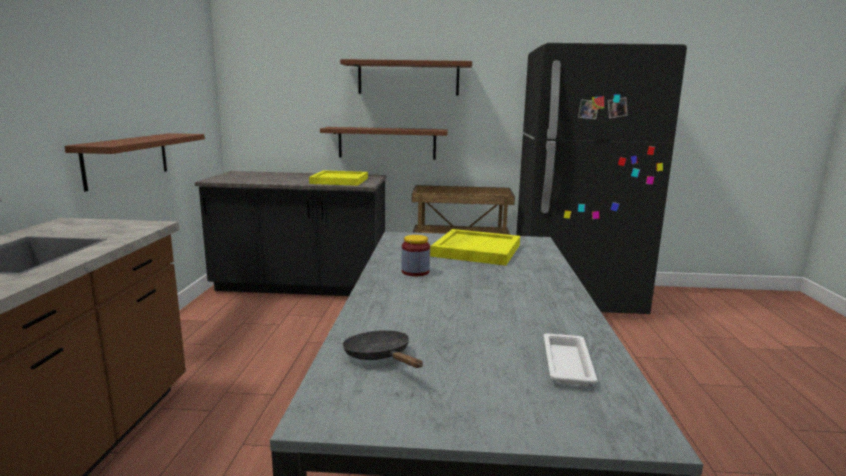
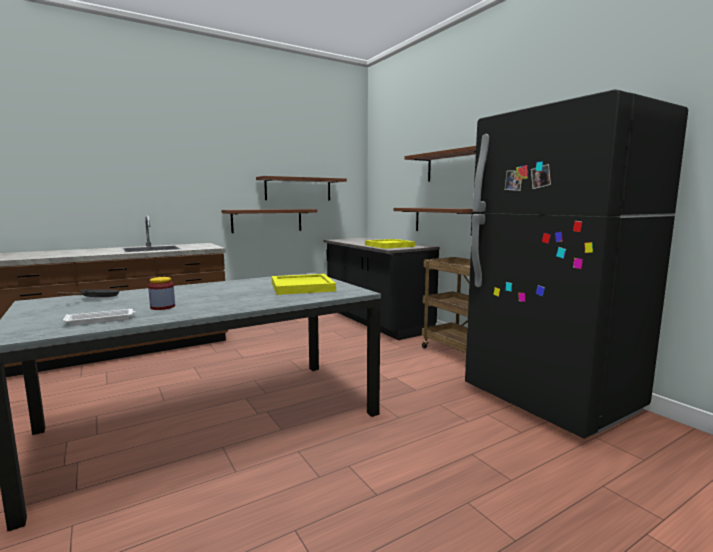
camera: 55 degrees right, 5 degrees down
jar [402,235,430,276] -> jar moved to [148,277,175,310]
none -> brown shelf [256,176,347,200]

